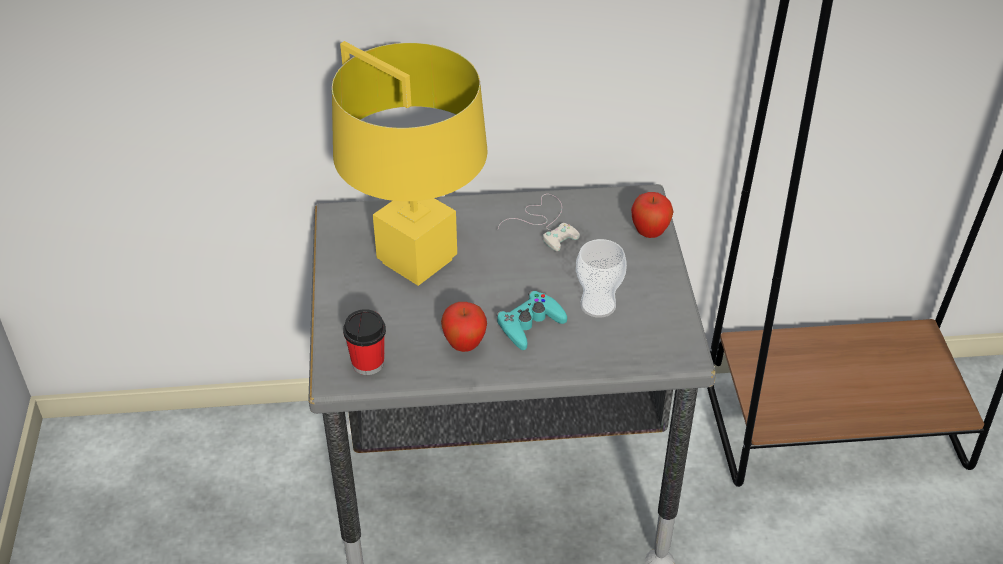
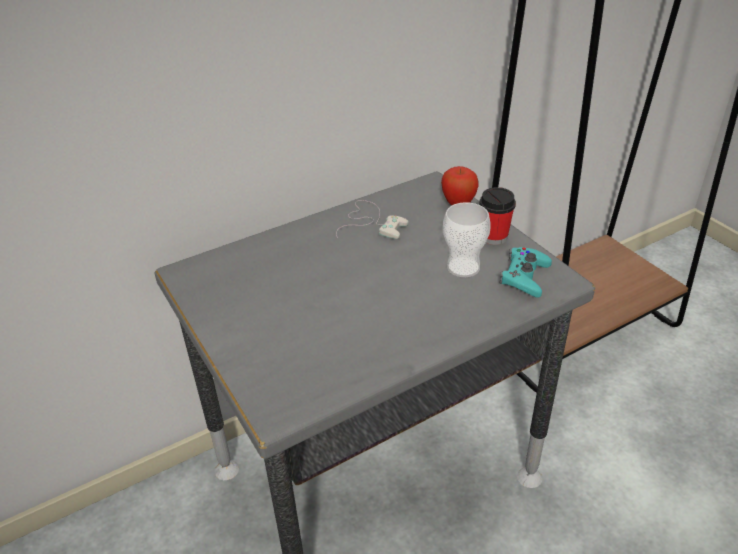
camera: 25 degrees left, 5 degrees down
yellow table lamp [332,41,487,286] -> none
cup [343,309,386,375] -> cup moved to [479,187,516,245]
apple [441,302,487,352] -> none
turquoise game controller [497,291,567,350] -> turquoise game controller moved to [499,247,552,298]

